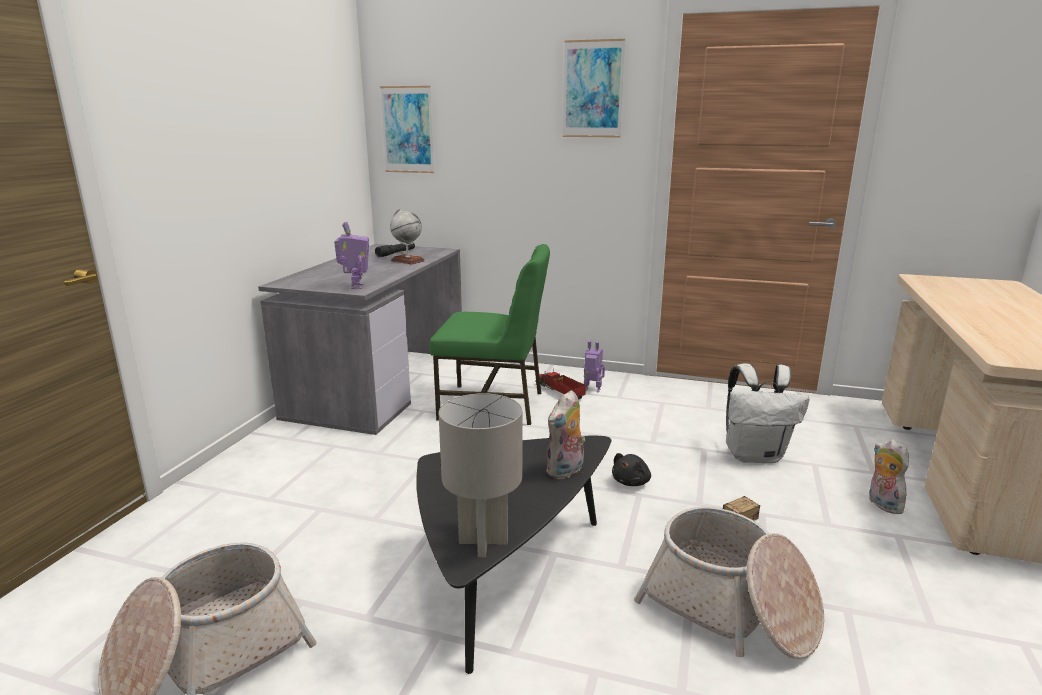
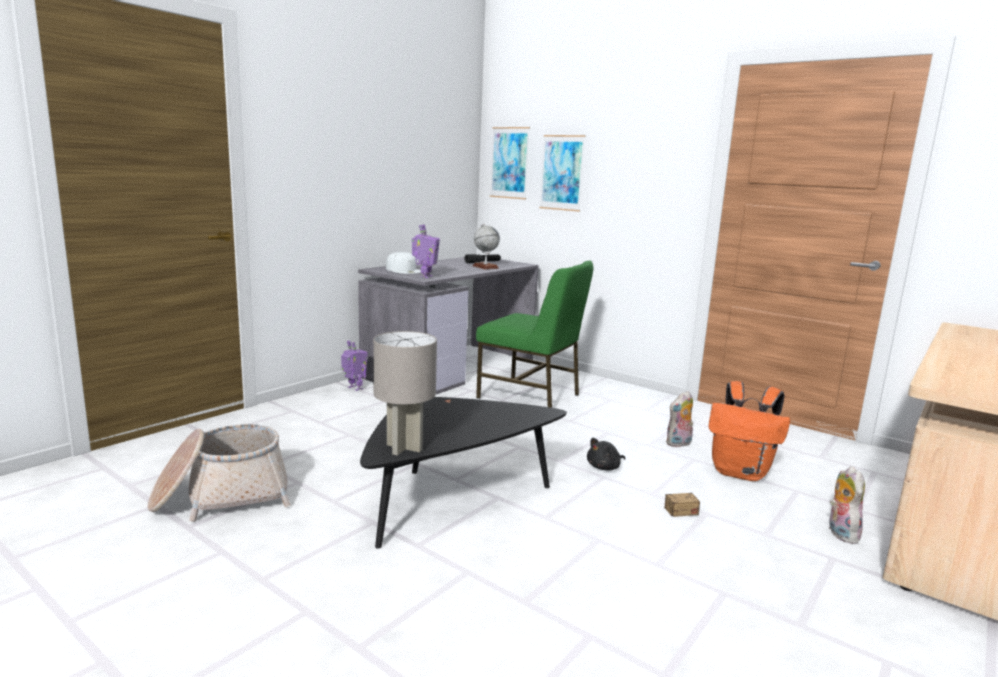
camera: 20 degrees right, 5 degrees down
toy truck [535,369,586,399] -> none
plush toy [546,390,585,479] -> plush toy moved to [666,391,693,447]
picture [563,39,625,138] -> picture moved to [539,135,586,211]
toy robot [584,340,605,393] -> toy robot moved to [341,340,368,391]
basket [634,507,824,659] -> none
white backpack [726,363,809,463] -> orange backpack [708,381,790,481]
none -> white cap [386,252,421,274]

